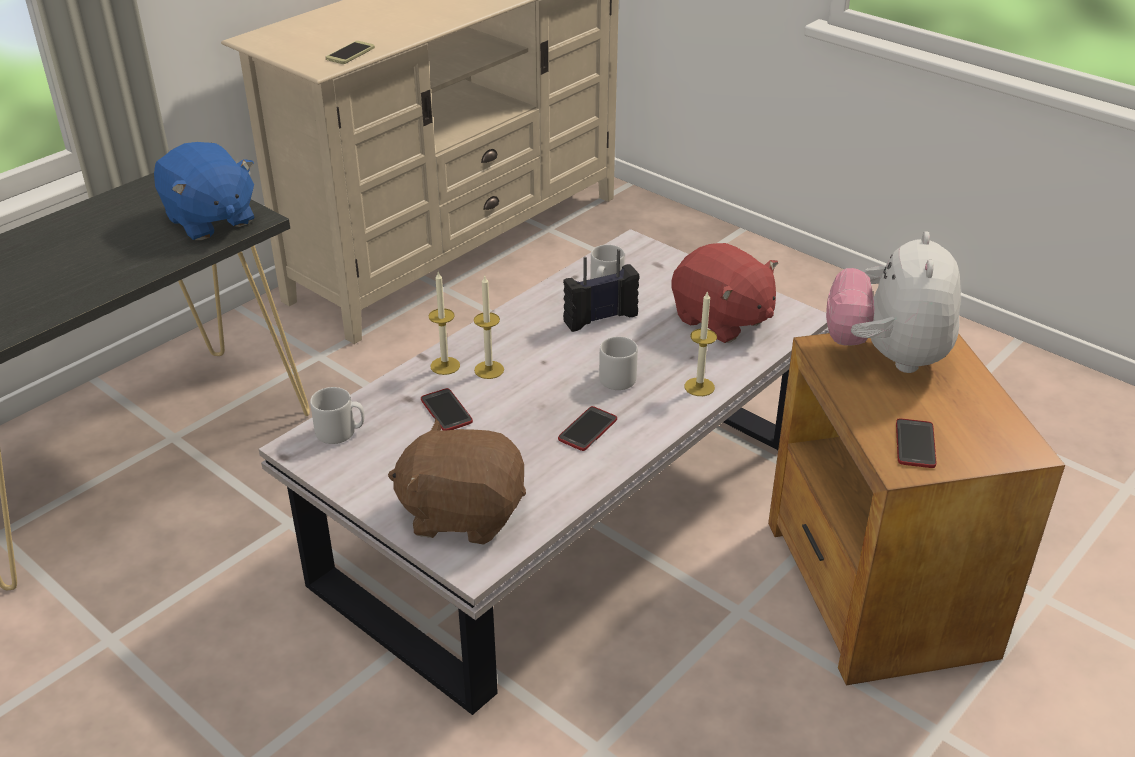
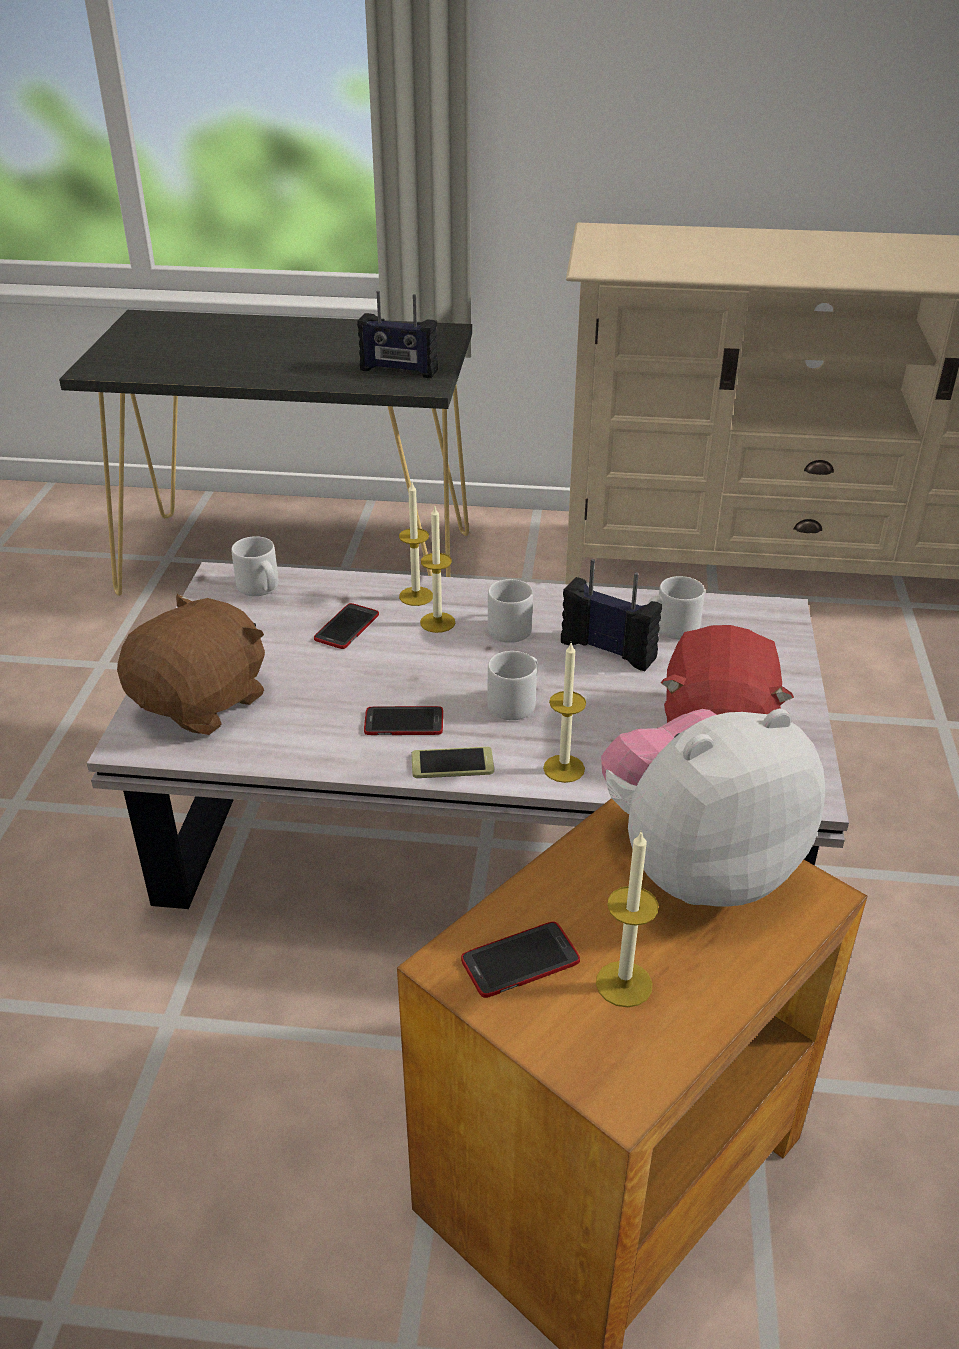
camera: 55 degrees right, 0 degrees up
blue plush toy [154,142,254,240] -> radio [357,291,438,378]
phone [326,41,375,64] -> phone moved to [411,746,494,778]
brown plush toy [388,418,526,545] -> brown plush toy turned 60 degrees clockwise [117,594,265,735]
none -> grey mug [488,579,533,643]
none -> candle [596,830,659,1007]

